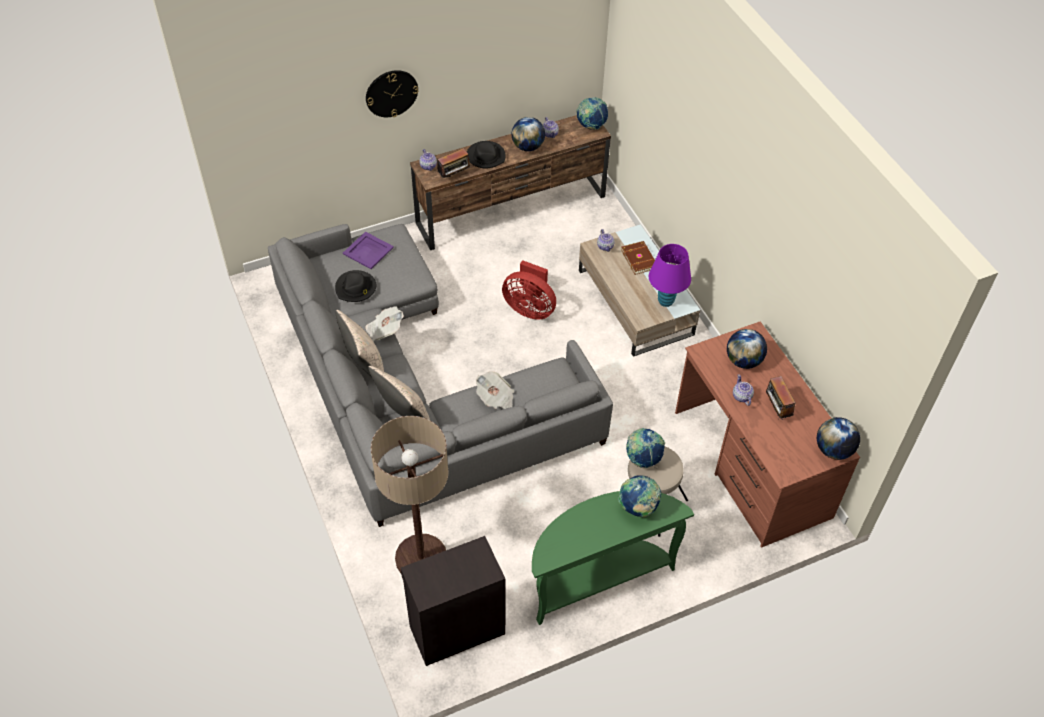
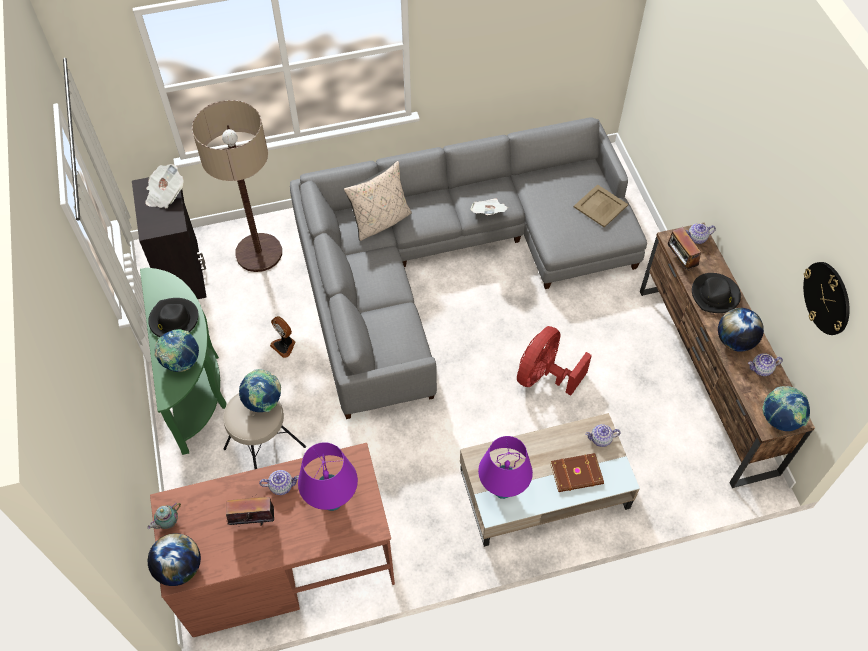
camera: 100 degrees right, 5 degrees up
black hat [335,270,376,302] -> black hat moved to [148,298,198,337]
beige pillow [336,310,384,376] -> none
purple tray [343,232,394,269] -> beige tray [574,184,628,228]
wall clock [366,70,418,117] -> wall clock moved to [803,262,850,335]
newspaper [476,371,514,409] -> newspaper moved to [145,164,184,209]
globe [727,329,767,369] -> purple table lamp [298,442,358,511]
none -> teapot [147,503,181,529]
none -> fan [270,316,295,358]

